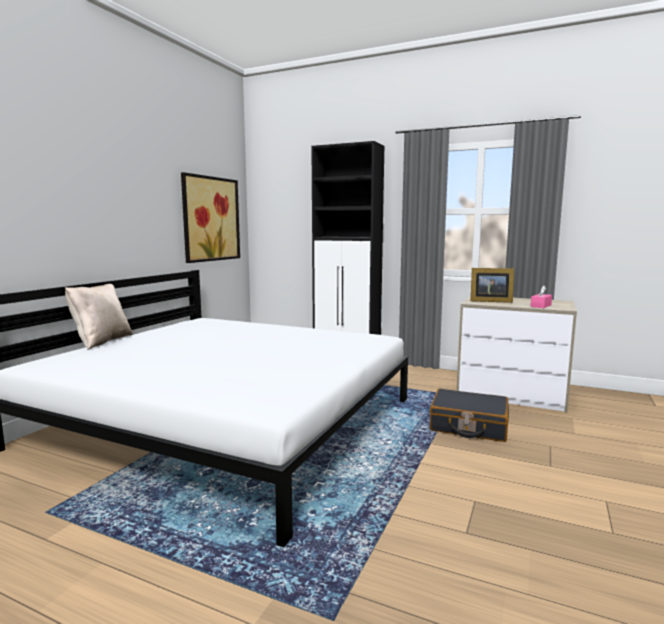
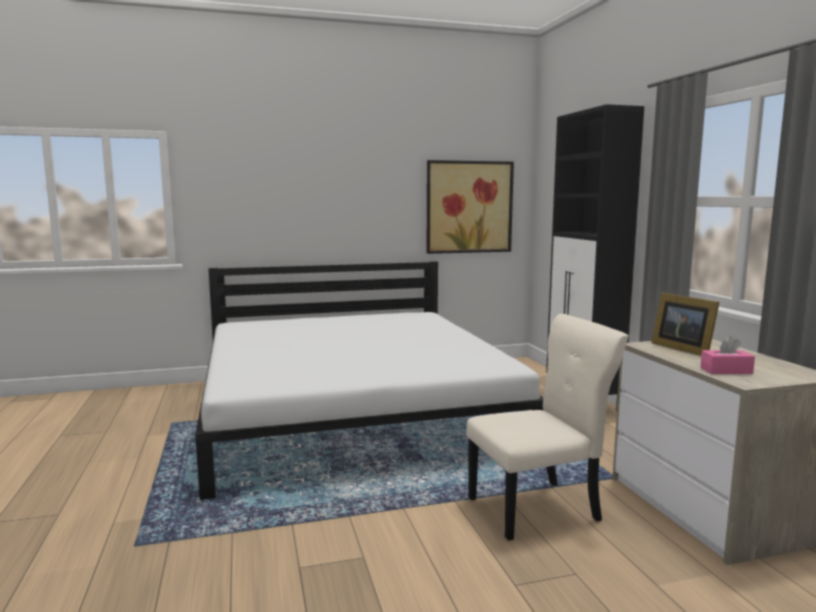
camera: 50 degrees right, 0 degrees up
beige pillow [65,284,132,350] -> none
black suitcase [430,388,509,442] -> beige chair [466,314,628,541]

